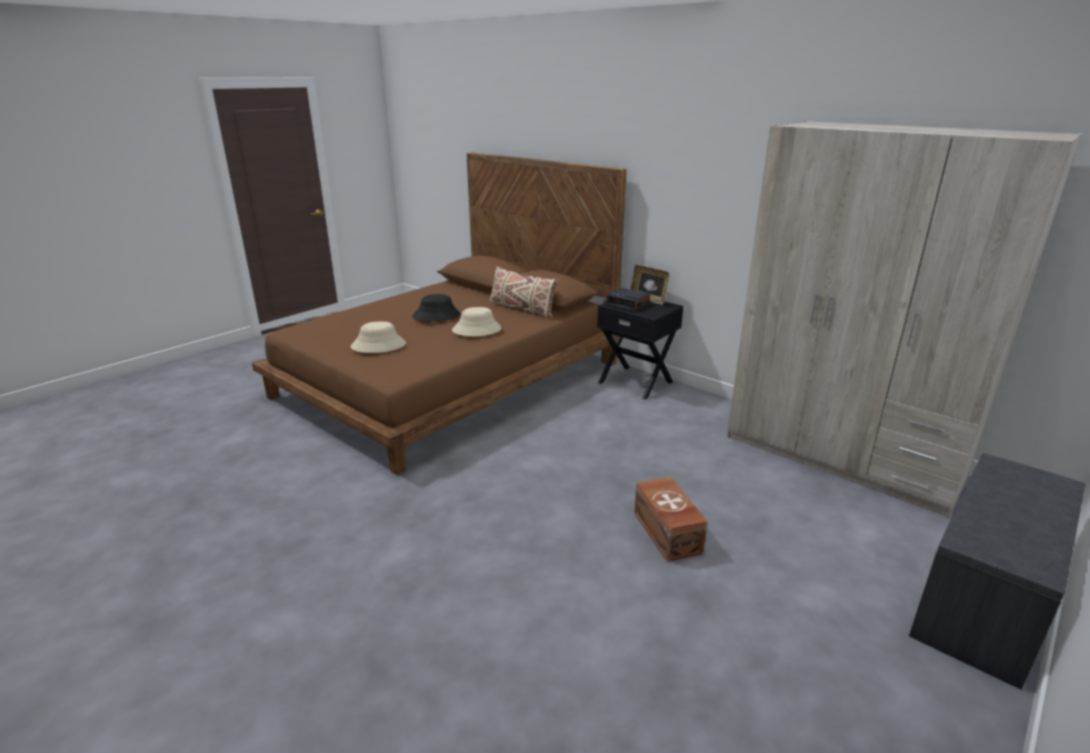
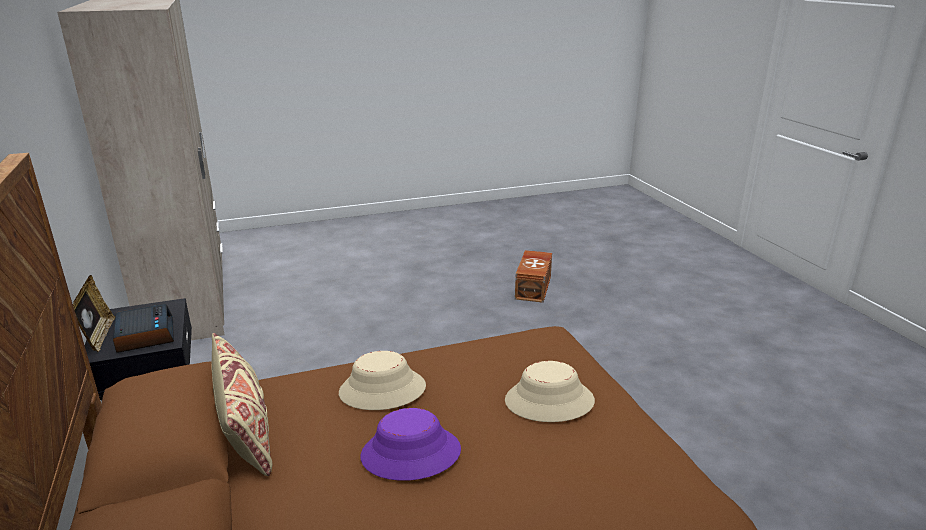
camera: 150 degrees left, 0 degrees up
black hat [413,294,460,321] -> purple hat [361,408,461,481]
brown storage box [634,477,708,562] -> brown storage box moved to [515,250,552,303]
grey bench [909,453,1085,690] -> none

